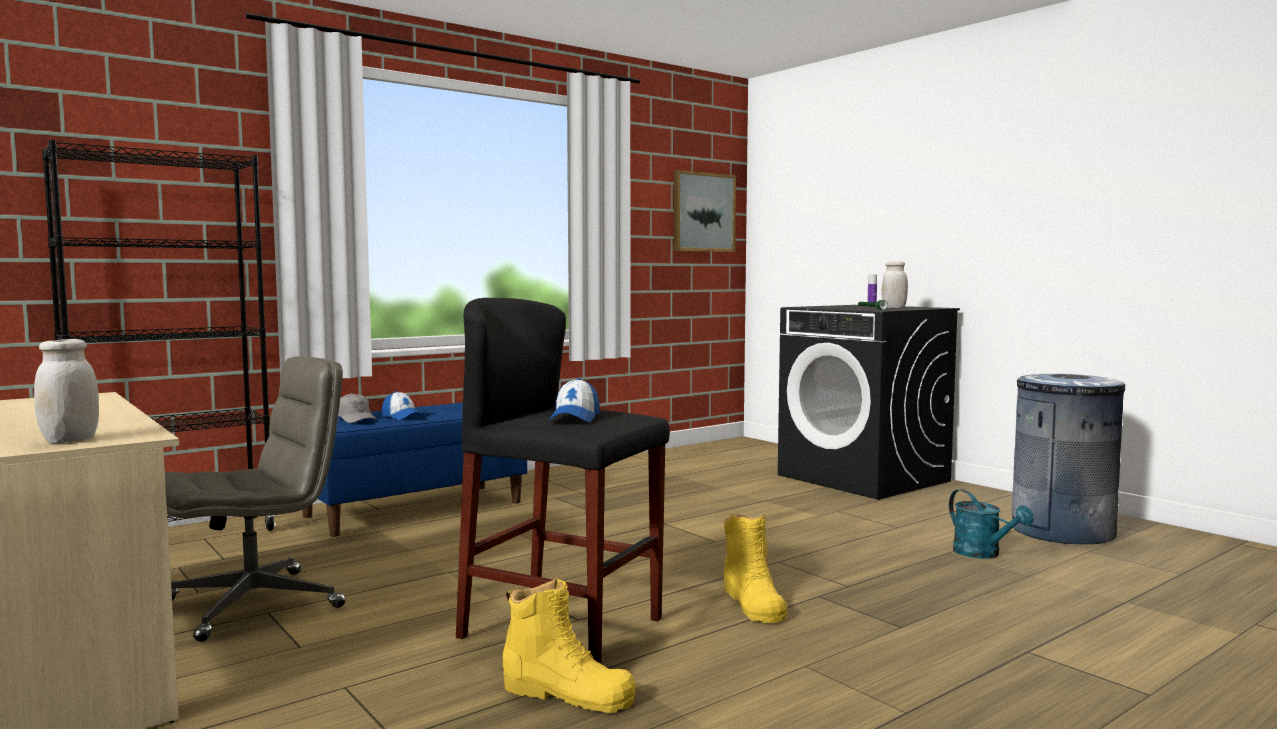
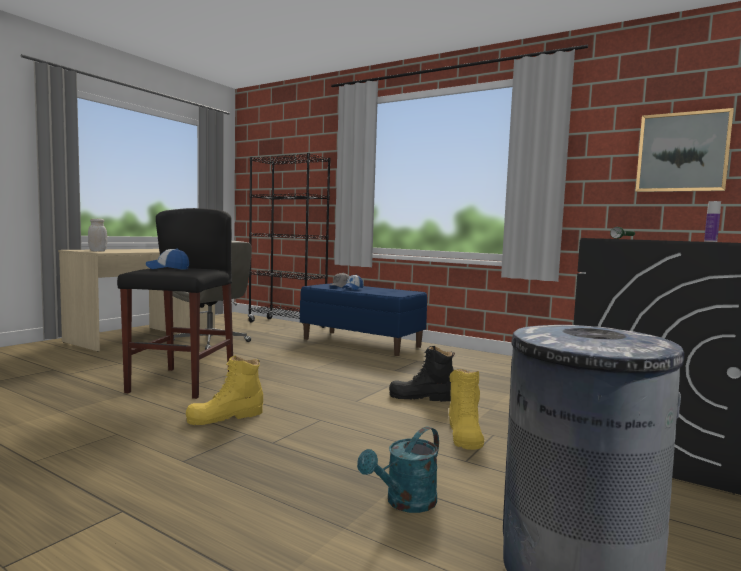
camera: 70 degrees right, 0 degrees up
yellow boot [503,579,636,713] -> yellow boot moved to [449,369,484,450]
white jar [882,261,908,308] -> none
none -> black boot [389,346,455,402]

